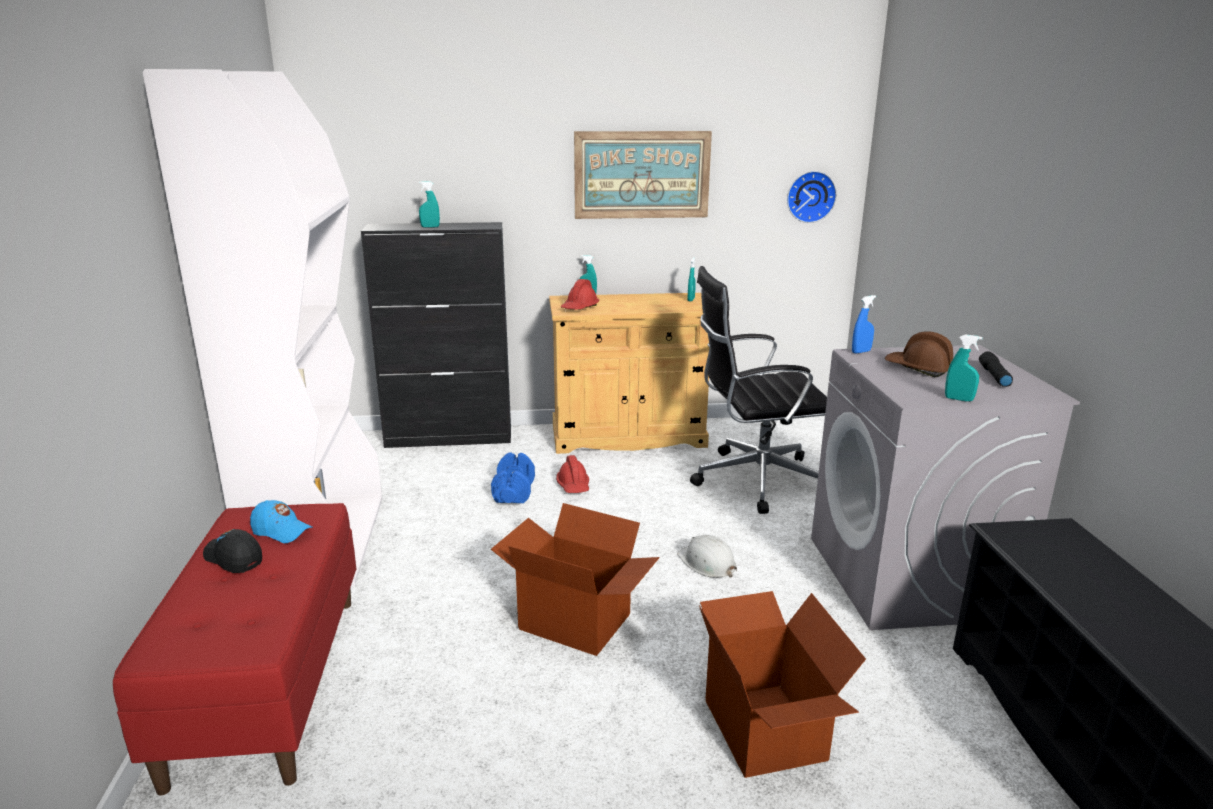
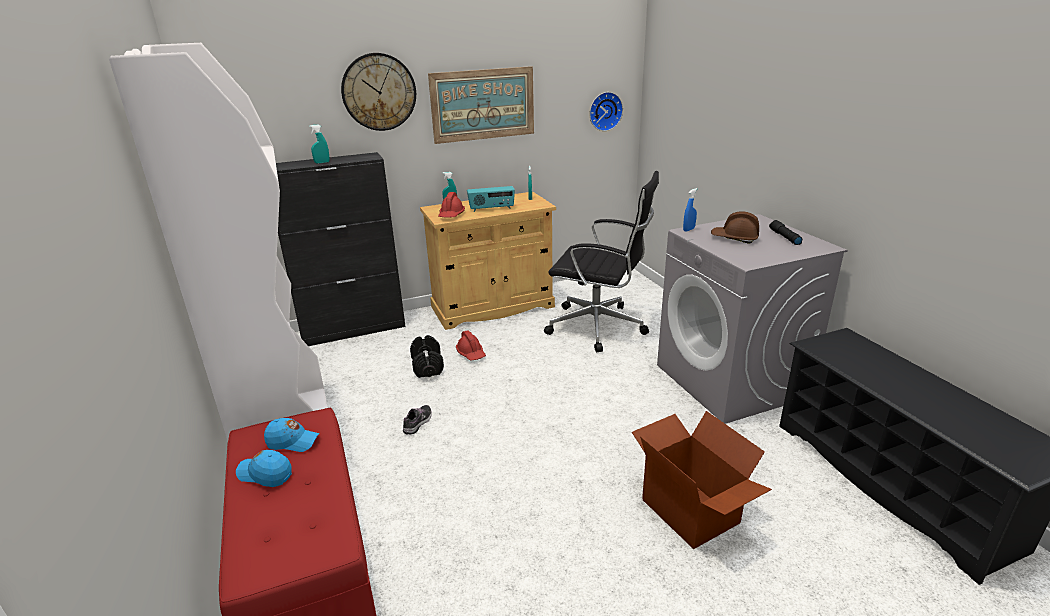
camera: 15 degrees left, 5 degrees up
black cap [203,529,262,573] -> blue cap [236,450,292,487]
blue dumbbell [491,452,535,503] -> black dumbbell [410,335,444,378]
cardboard box [491,503,660,656] -> none
white hard hat [677,535,737,578] -> none
black office chair [690,266,827,514] -> black office chair turned 135 degrees counterclockwise [544,171,659,352]
turquoise spray bottle [945,335,983,402] -> none
none -> wall clock [341,53,416,131]
none -> shoe [403,405,432,434]
none -> radio [467,186,515,212]

